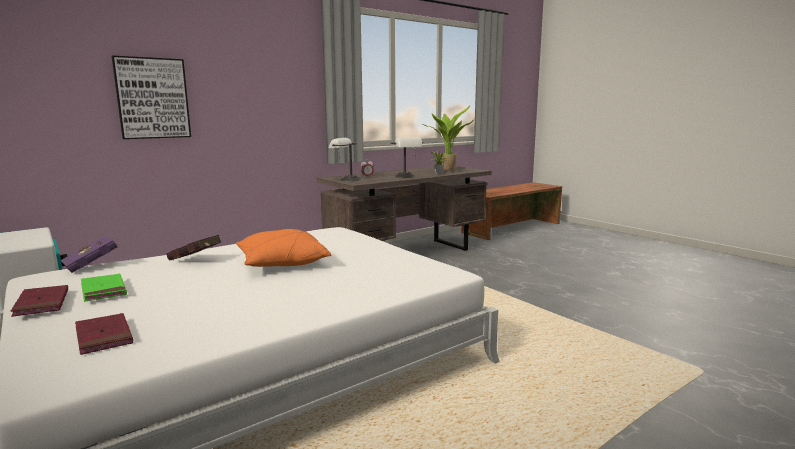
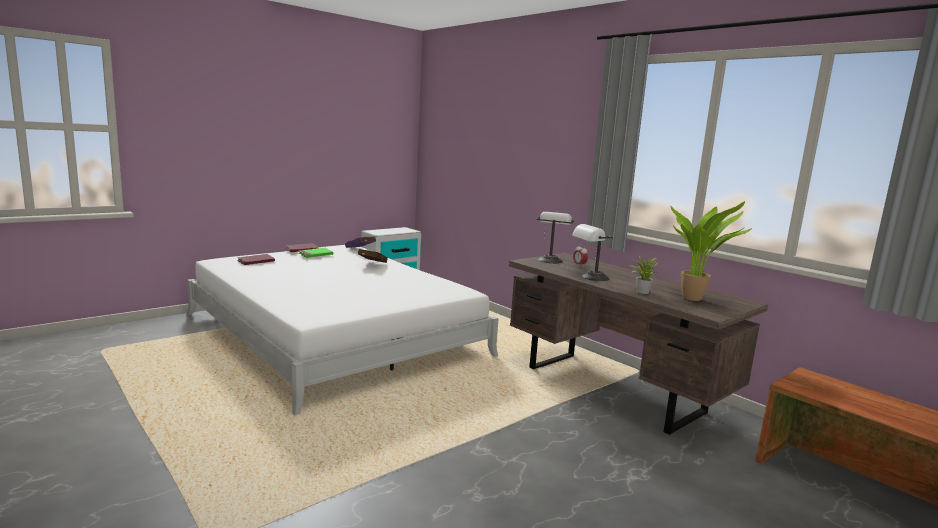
camera: 85 degrees right, 0 degrees up
picture [112,55,191,139] -> none
orange pillow [236,229,331,267] -> none

